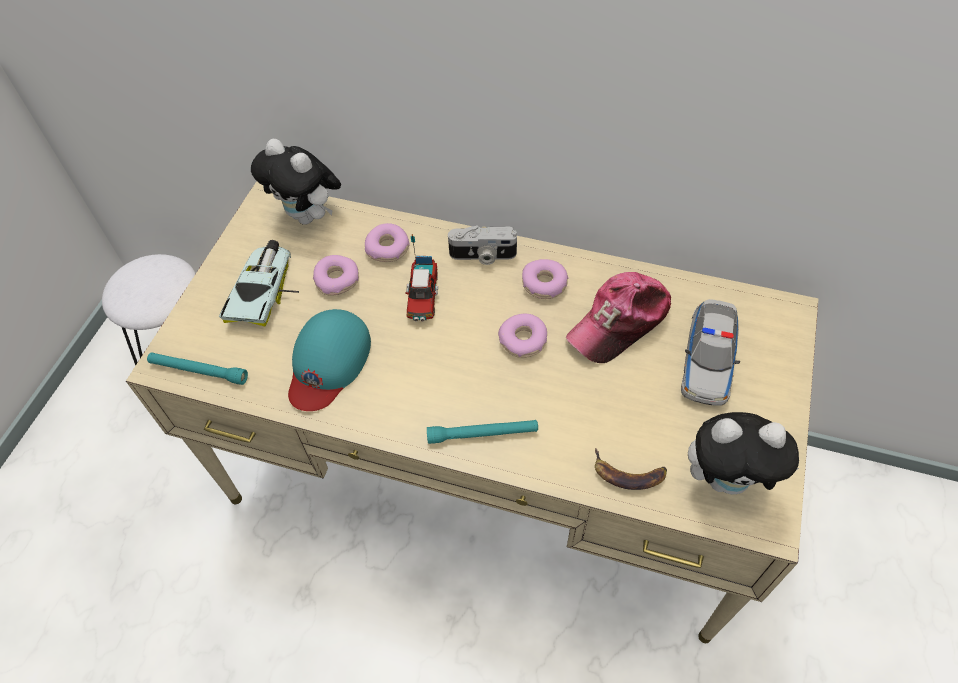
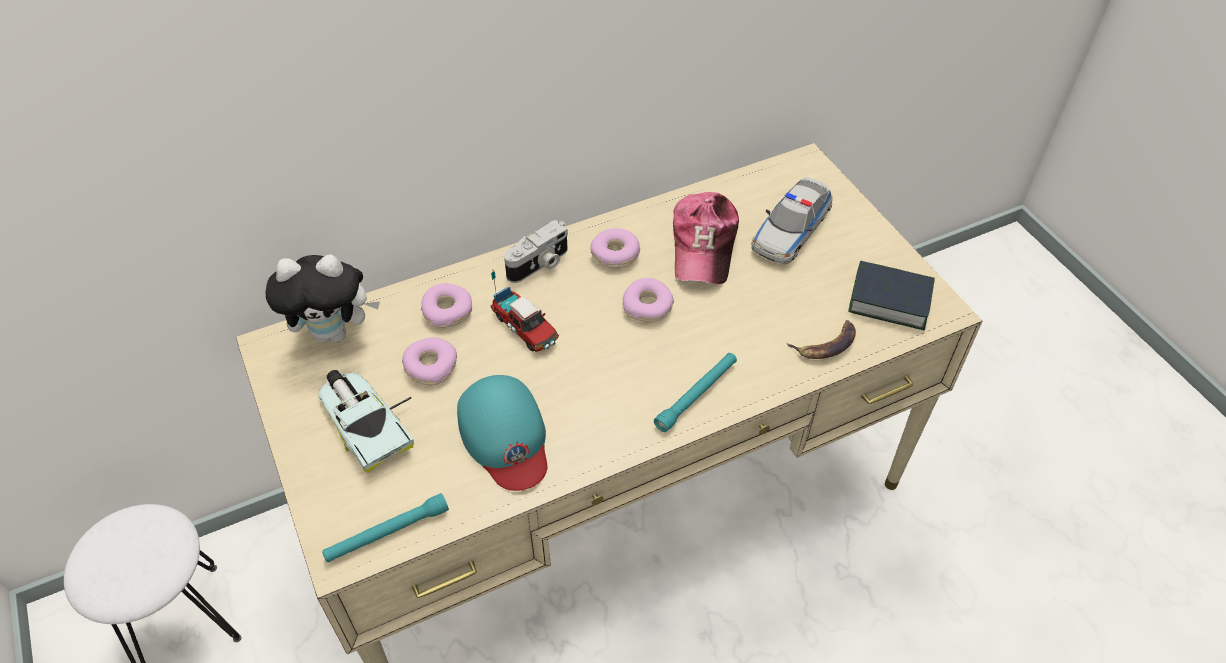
camera: 45 degrees left, 5 degrees down
toy car [681,299,740,406] -> toy car turned 60 degrees clockwise [751,177,833,264]
plush toy [688,412,799,495] -> book [848,261,935,330]

